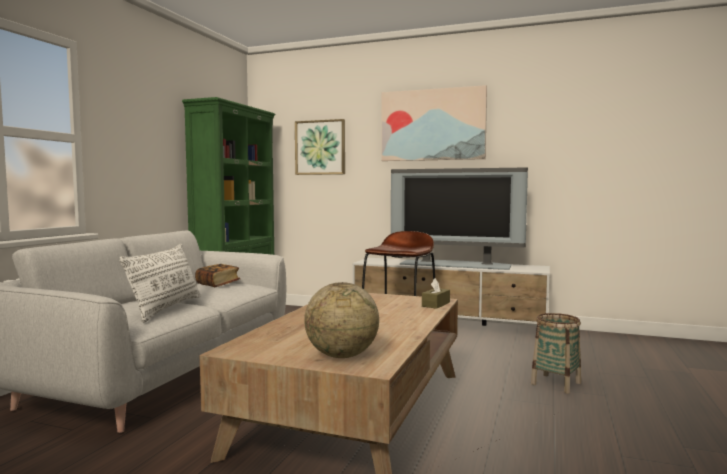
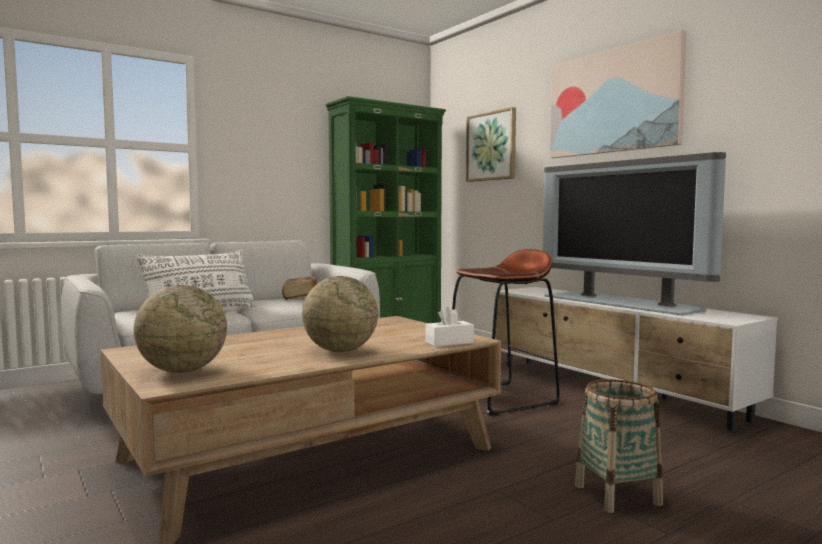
camera: 35 degrees right, 0 degrees up
brown tissue box [422,278,450,309] -> white tissue box [426,306,474,346]
none -> globe [302,276,378,352]

